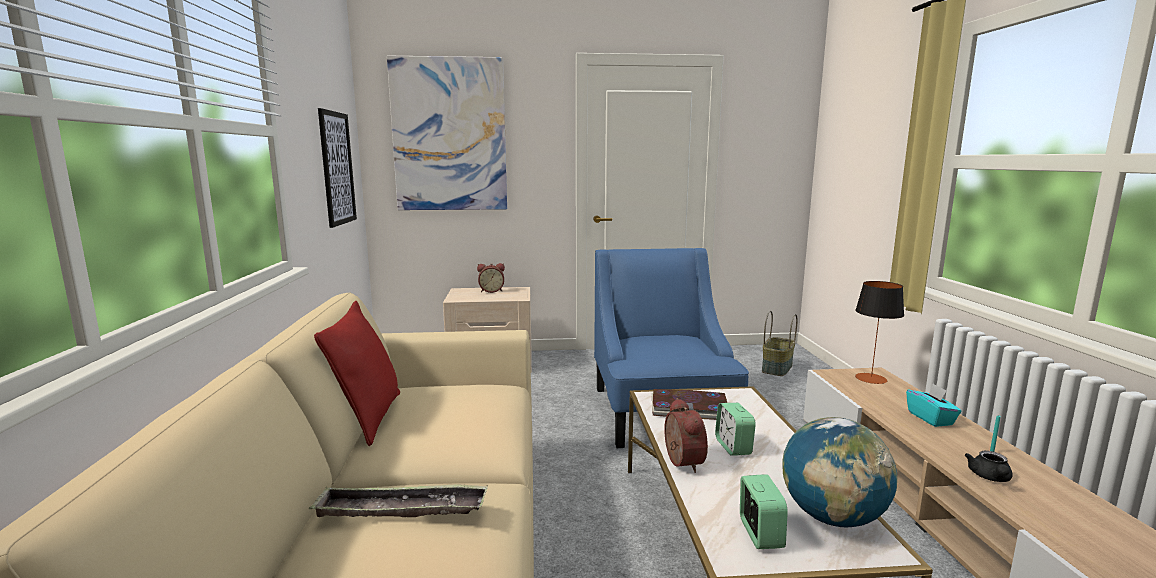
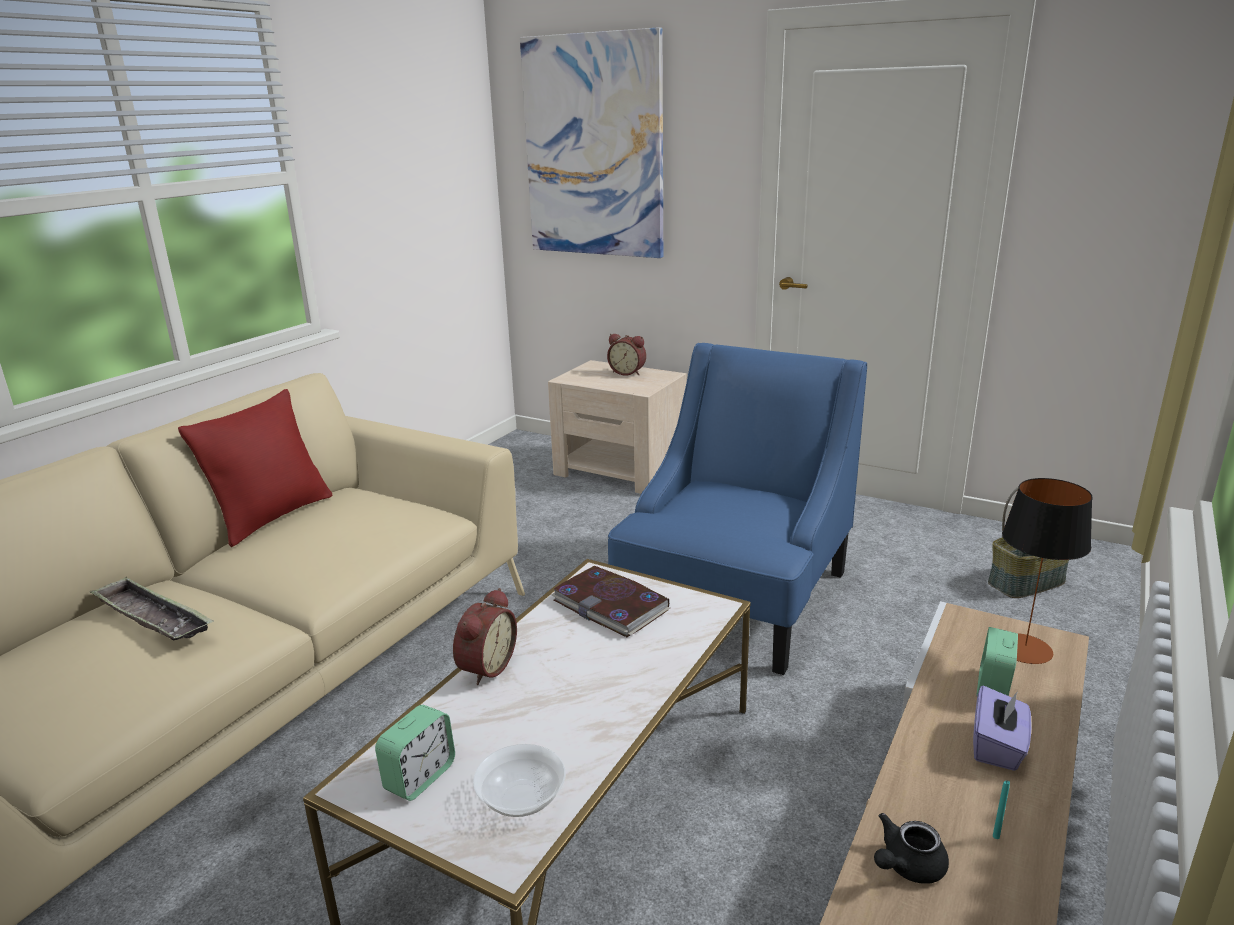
camera: 35 degrees right, 10 degrees up
picture [318,108,357,228] -> none
alarm clock [715,403,756,456] -> alarm clock moved to [977,627,1018,696]
globe [782,417,897,527] -> bowl [473,744,566,817]
turquoise tissue box [906,383,962,427] -> purple tissue box [973,686,1031,771]

